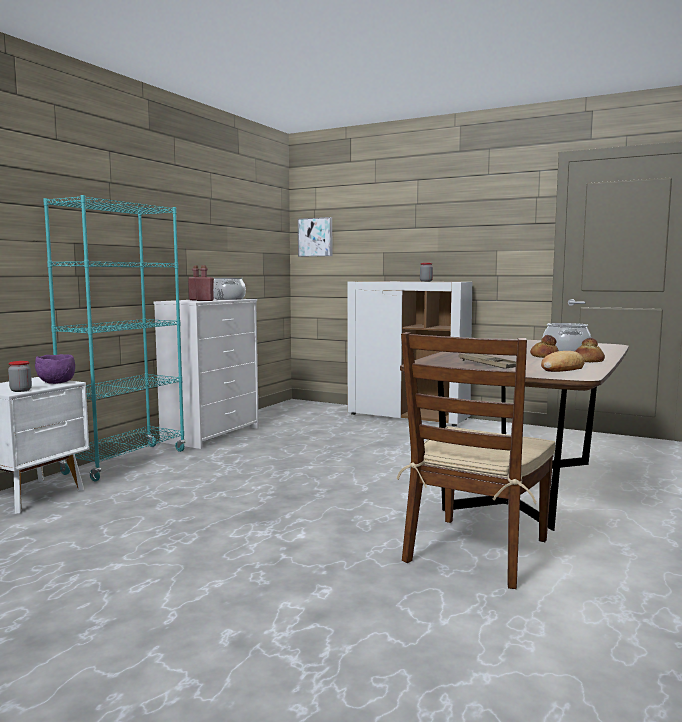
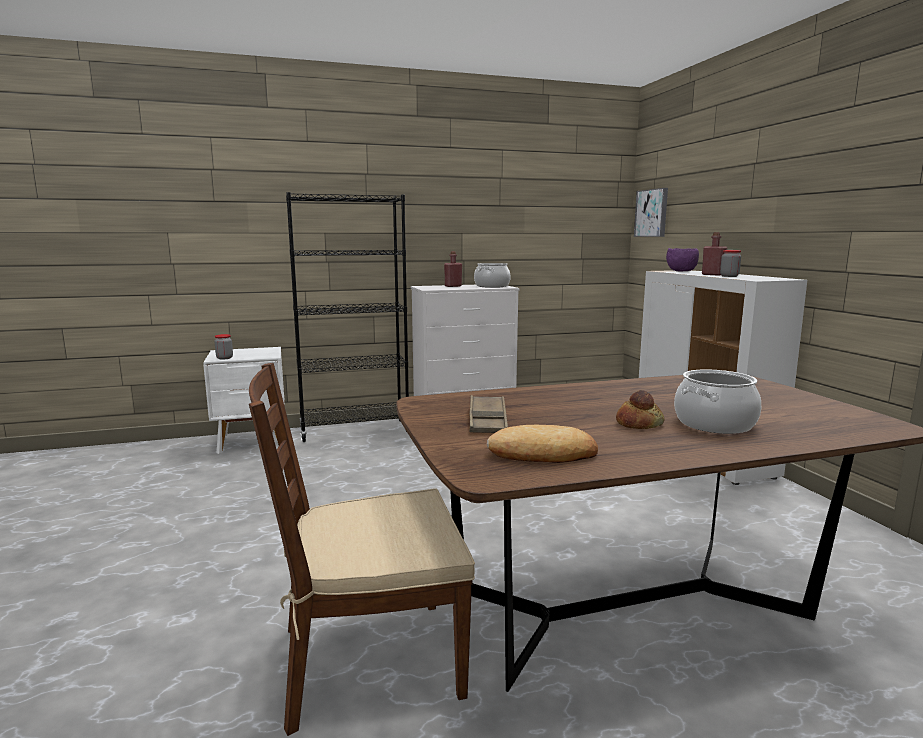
camera: 45 degrees right, 5 degrees up
purple bowl [35,354,75,384] -> purple bowl moved to [666,248,699,272]
turquoise bookcase [43,195,186,481] -> black bookcase [286,192,409,442]
red bottle [195,265,214,301] -> red bottle moved to [702,232,727,276]
bread [575,338,605,362] -> none

